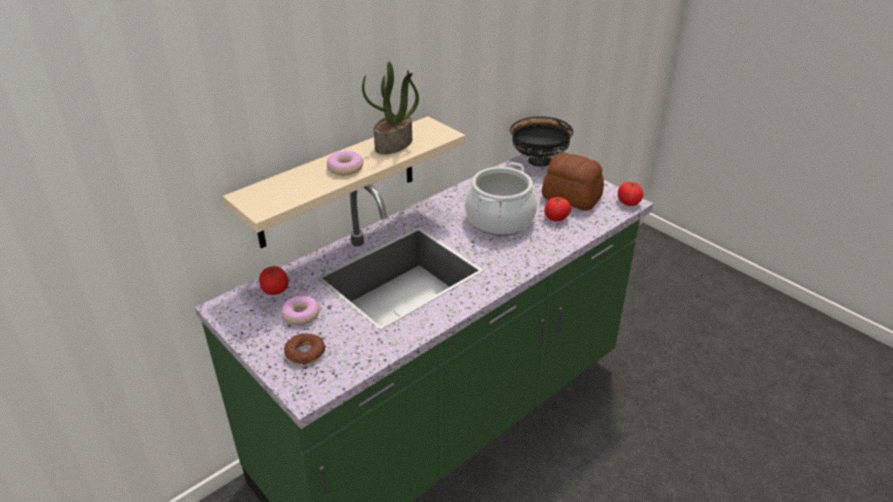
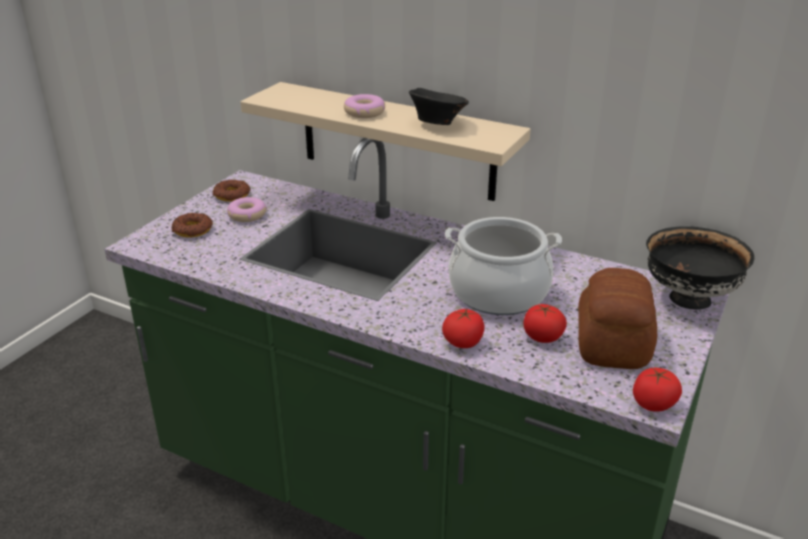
camera: 70 degrees right, 5 degrees down
tomato [259,266,288,295] -> tomato moved to [442,308,484,348]
potted plant [362,62,419,154] -> black bowl [409,88,469,125]
none -> donut [212,180,250,202]

